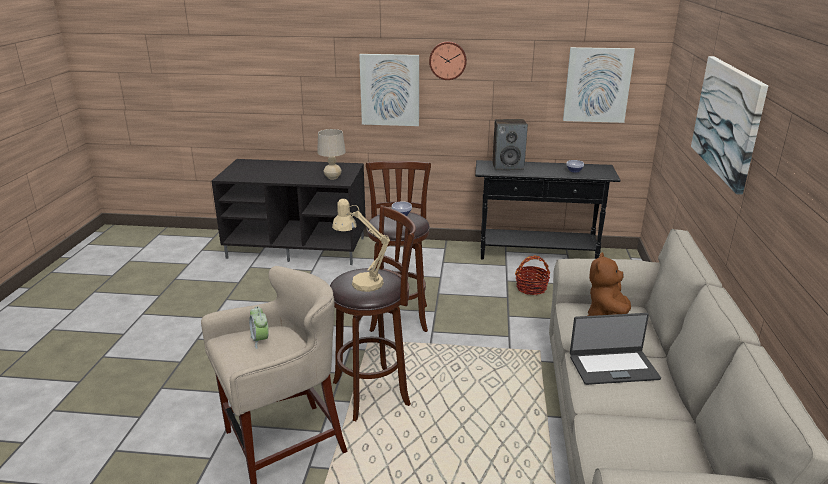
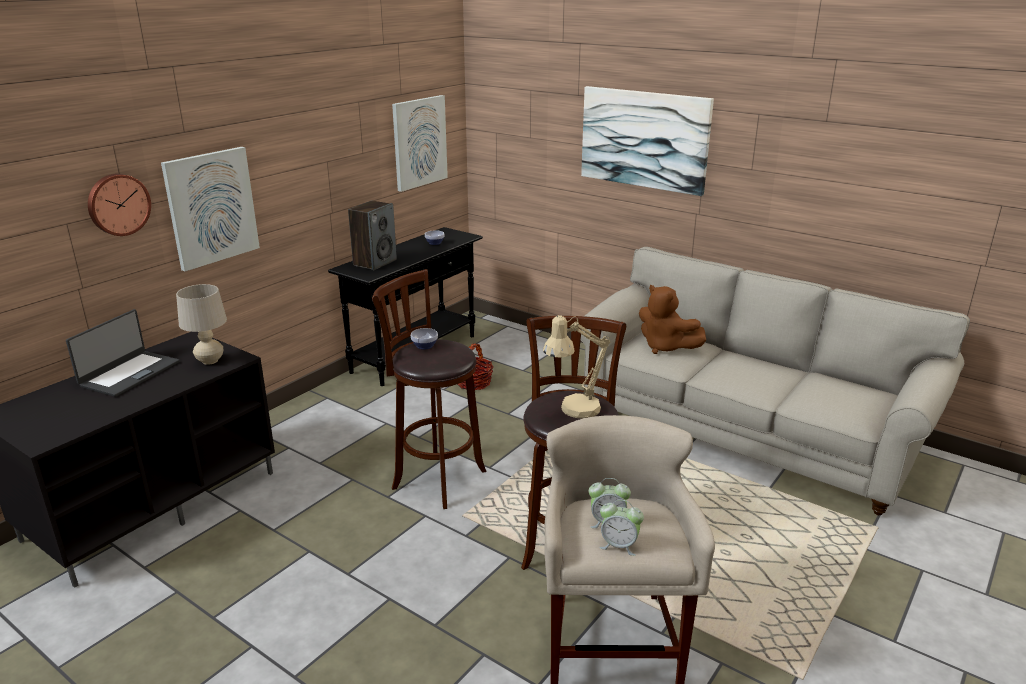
camera: 60 degrees left, 0 degrees up
wall clock [429,41,467,80] -> wall clock moved to [88,174,151,236]
laptop [570,313,661,385] -> laptop moved to [66,309,179,397]
none -> alarm clock [599,499,644,556]

